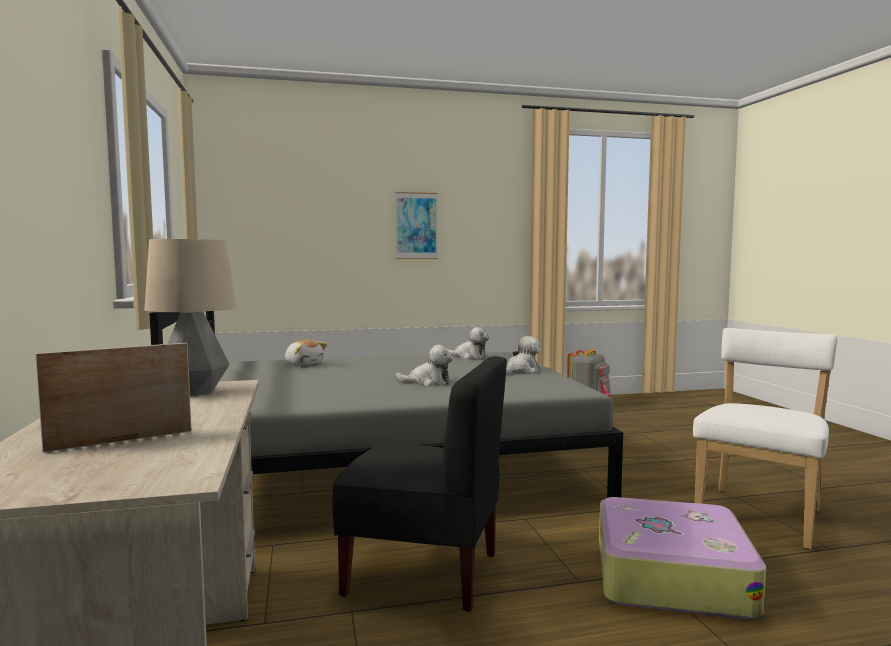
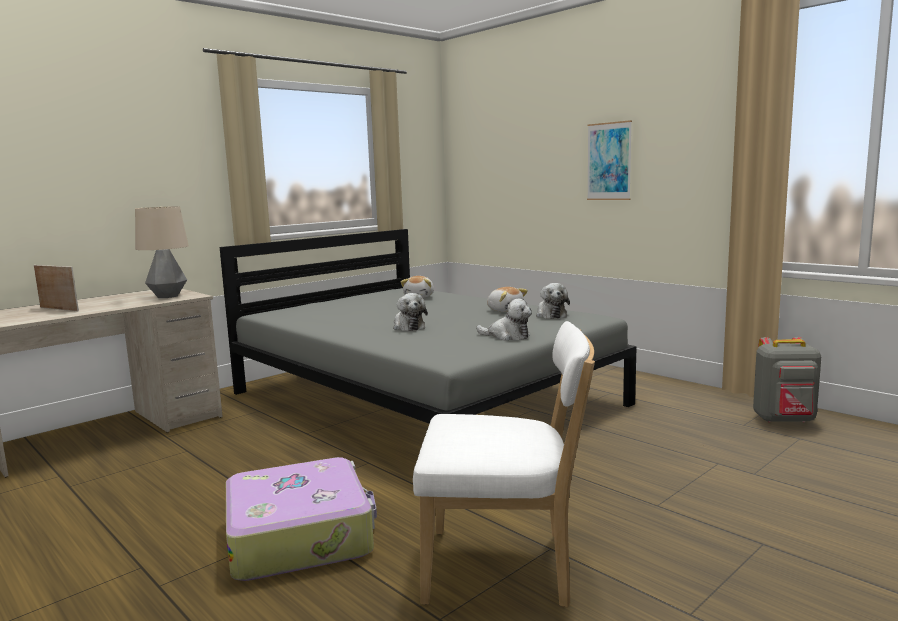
camera: 60 degrees right, 5 degrees up
black chair [333,356,507,612] -> none
none -> plush toy [487,287,528,312]

